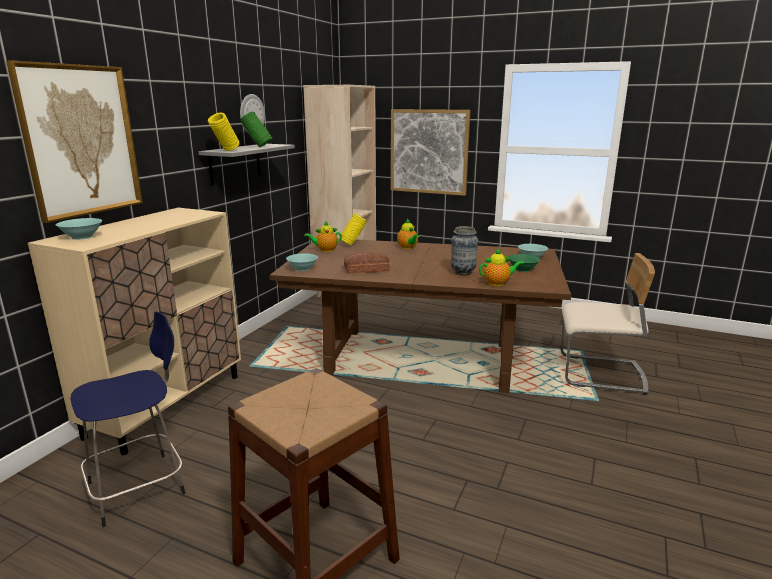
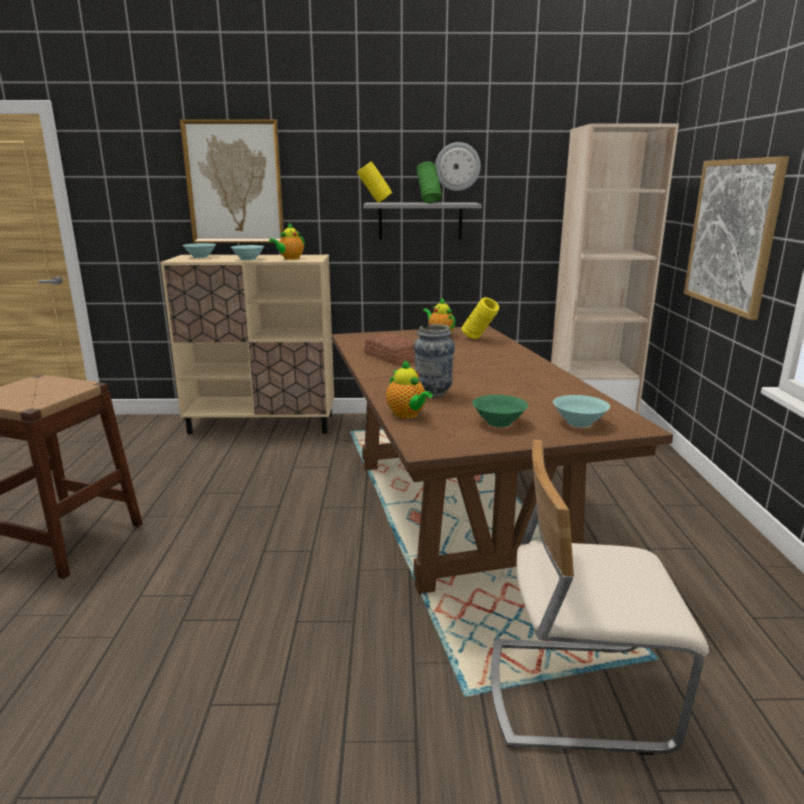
camera: 65 degrees right, 0 degrees up
blue stool [70,312,185,527] -> none
turquoise bowl [286,253,318,271] -> turquoise bowl moved to [230,245,264,260]
teapot [397,219,419,249] -> teapot moved to [269,223,305,260]
beige chair [561,253,655,394] -> beige chair turned 105 degrees clockwise [491,440,709,755]

